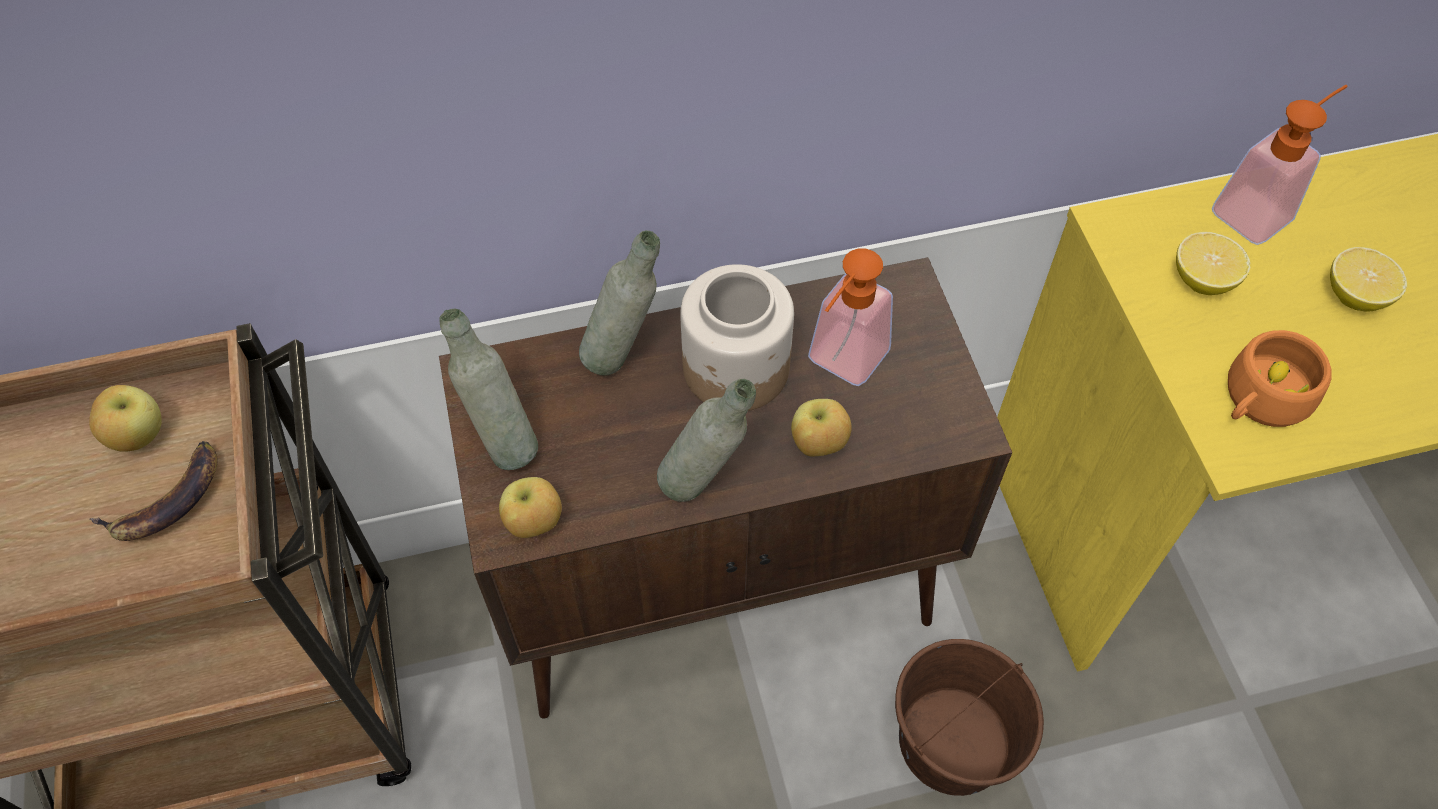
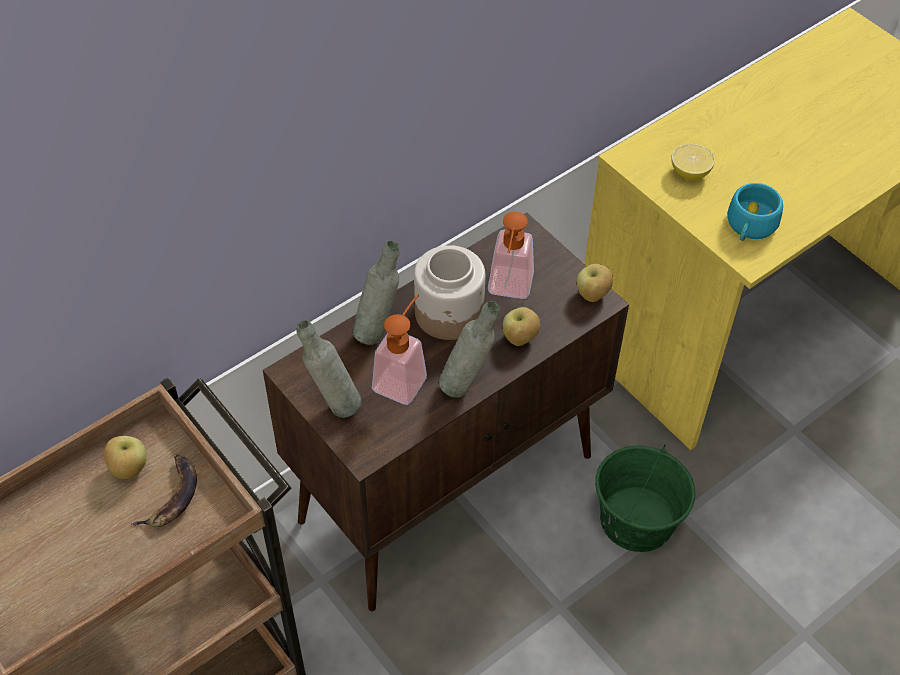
camera: 25 degrees left, 5 degrees down
apple [499,477,562,538] -> apple moved to [577,264,613,302]
brown bucket [895,639,1044,796] -> green bucket [595,444,695,552]
soap dispenser [1212,85,1347,245] -> soap dispenser moved to [372,294,427,405]
orange cup [1228,330,1331,427] -> turquoise cup [727,183,783,241]
lemon [1330,247,1408,312] -> none

